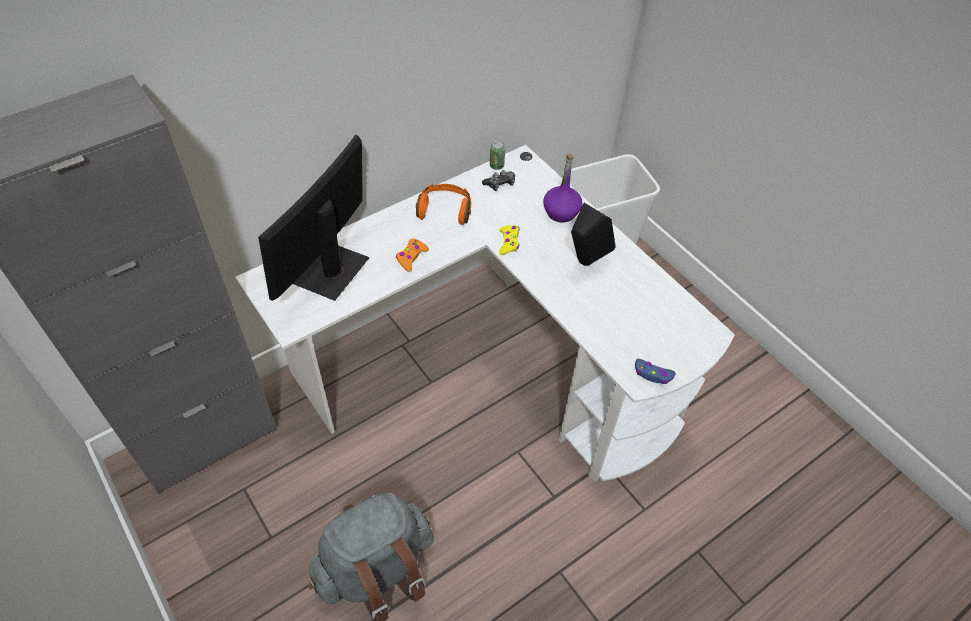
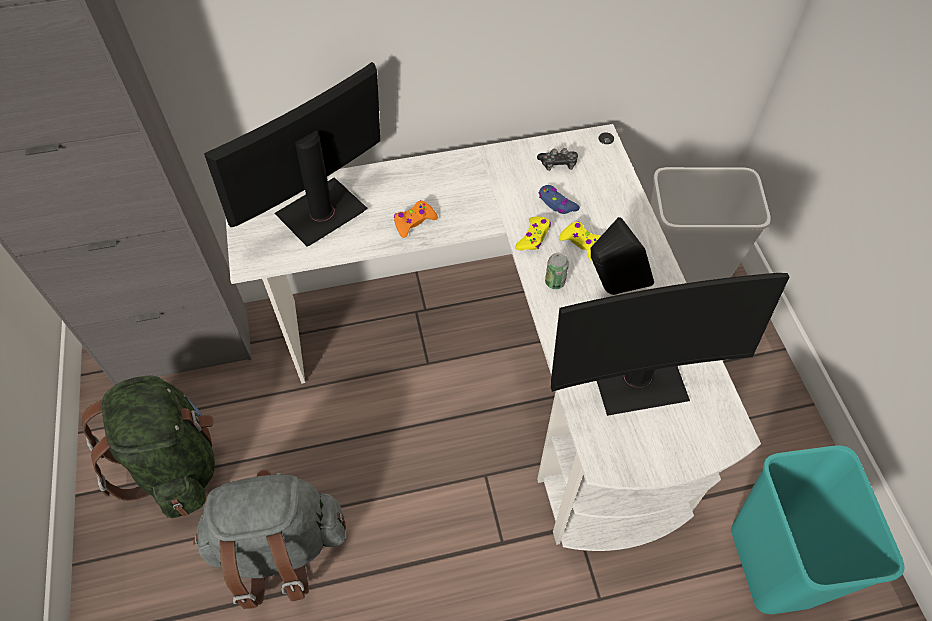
camera: 25 degrees right, 5 degrees up
orange headphones [416,184,471,225] -> none
can [490,141,505,170] -> can moved to [545,253,569,289]
purple bottle [543,153,582,222] -> none
blue game controller [635,359,676,384] -> blue game controller moved to [538,185,580,214]
none -> green backpack [82,375,215,518]
none -> monitor [551,273,790,416]
none -> yellow game controller [559,221,601,261]
none -> turquoise trash can [731,445,905,614]

